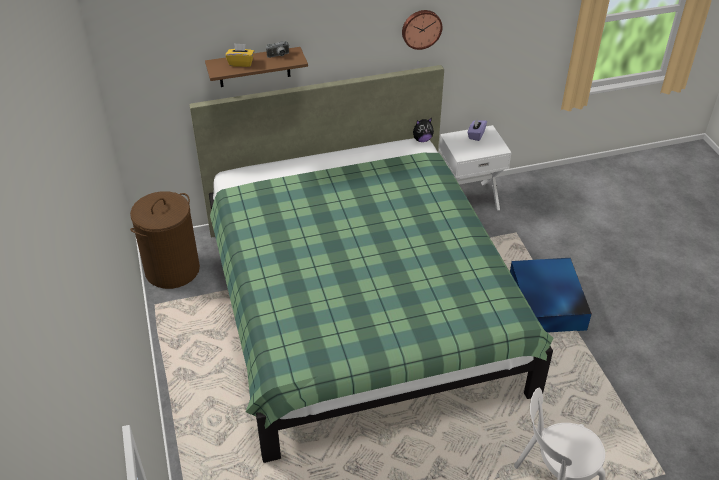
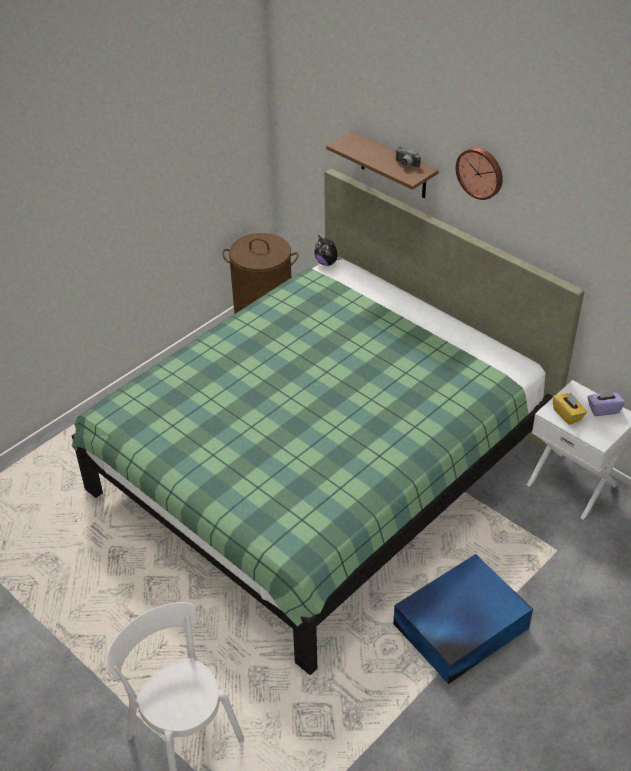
camera: 60 degrees right, 0 degrees up
yellow tissue box [225,43,254,67] -> yellow tissue box moved to [553,392,587,425]
wall clock [402,10,442,50] -> wall clock moved to [456,147,503,200]
plush toy [413,118,434,142] -> plush toy moved to [314,235,342,266]

